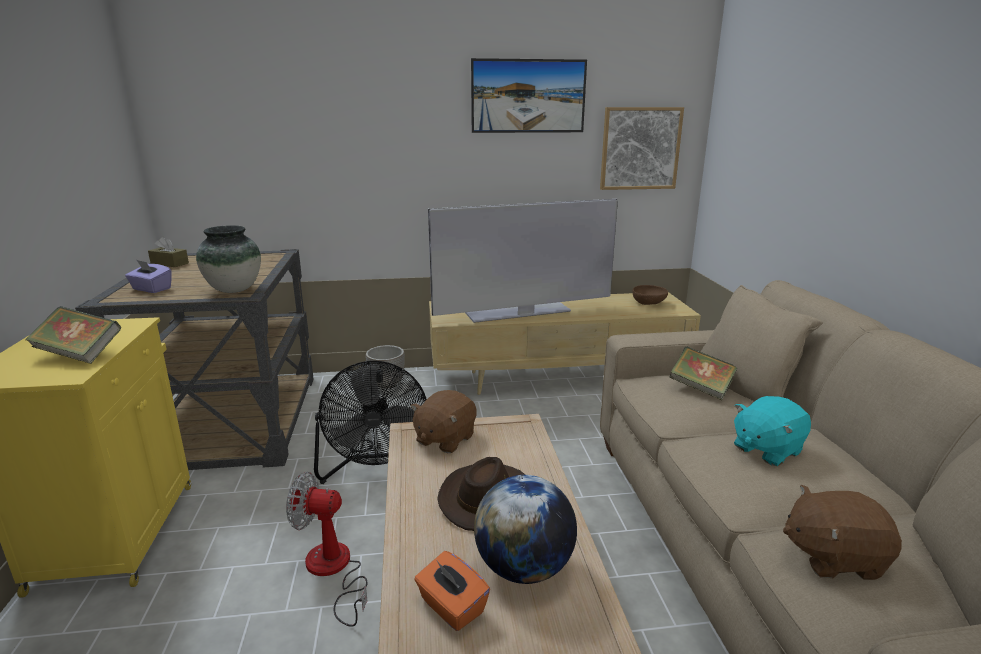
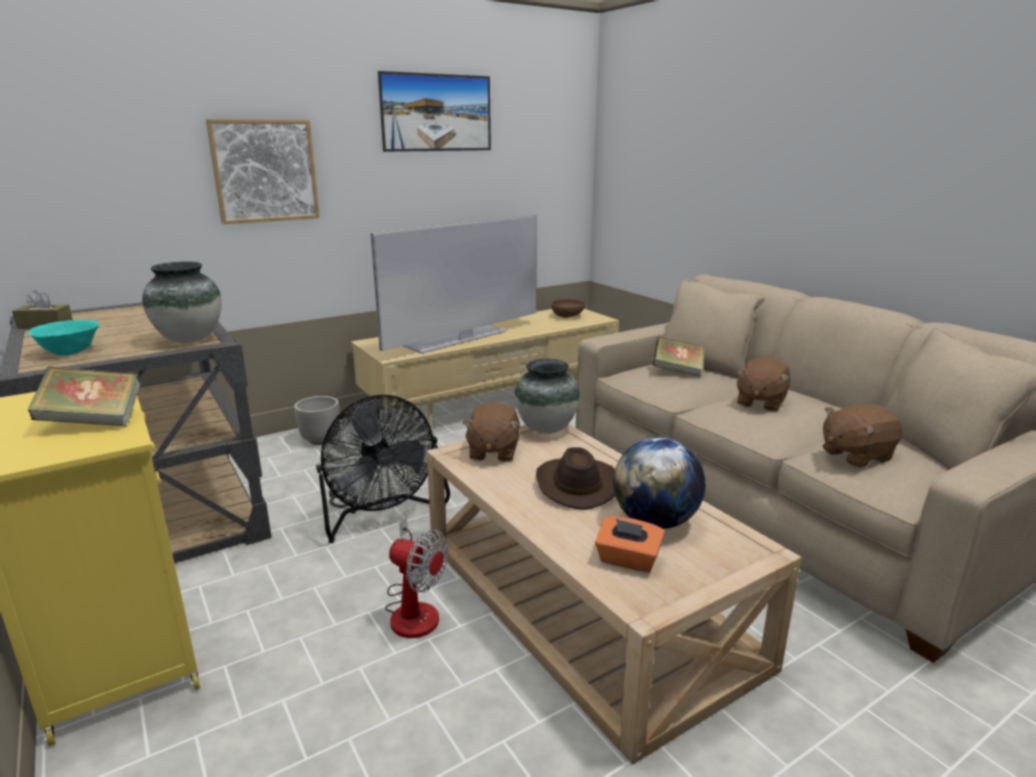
camera: 25 degrees left, 0 degrees up
purple tissue box [125,260,172,293] -> turquoise bowl [29,320,99,356]
fan [286,472,368,627] -> fan turned 135 degrees counterclockwise [385,517,448,638]
picture [600,107,684,190] -> picture moved to [206,119,320,224]
turquoise plush toy [734,396,811,466] -> brown plush toy [736,358,791,412]
none -> vase [514,359,580,434]

